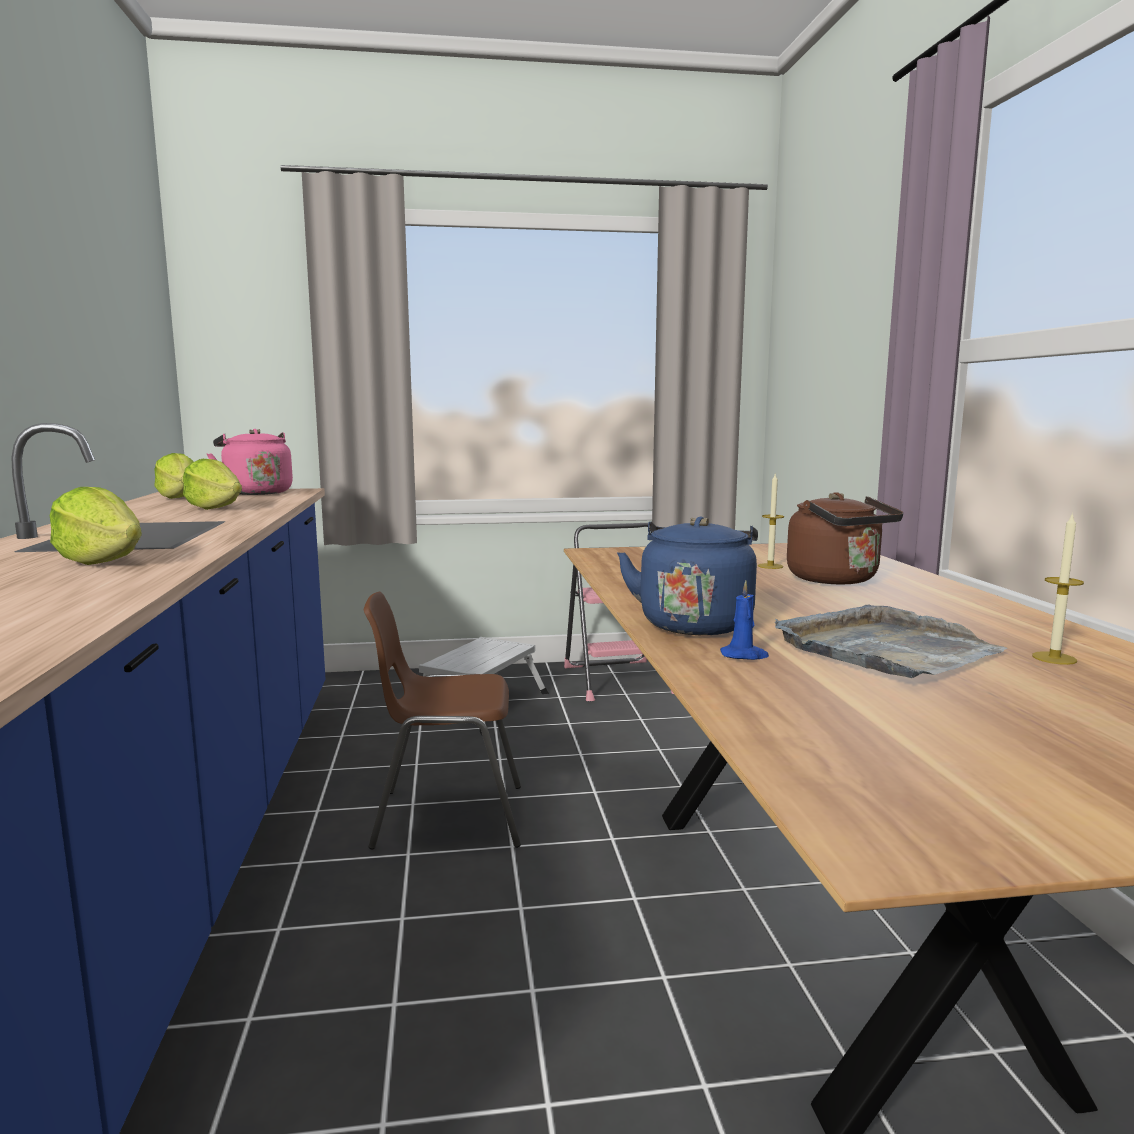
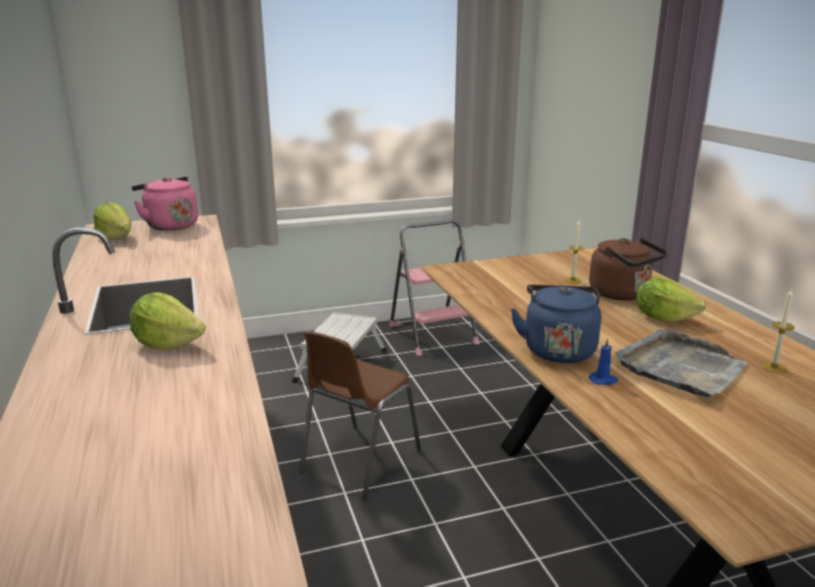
camera: 10 degrees left, 10 degrees up
lettuce [183,459,242,510] -> lettuce moved to [636,277,706,322]
brown chair [364,592,521,850] -> brown chair turned 45 degrees counterclockwise [299,331,421,500]

